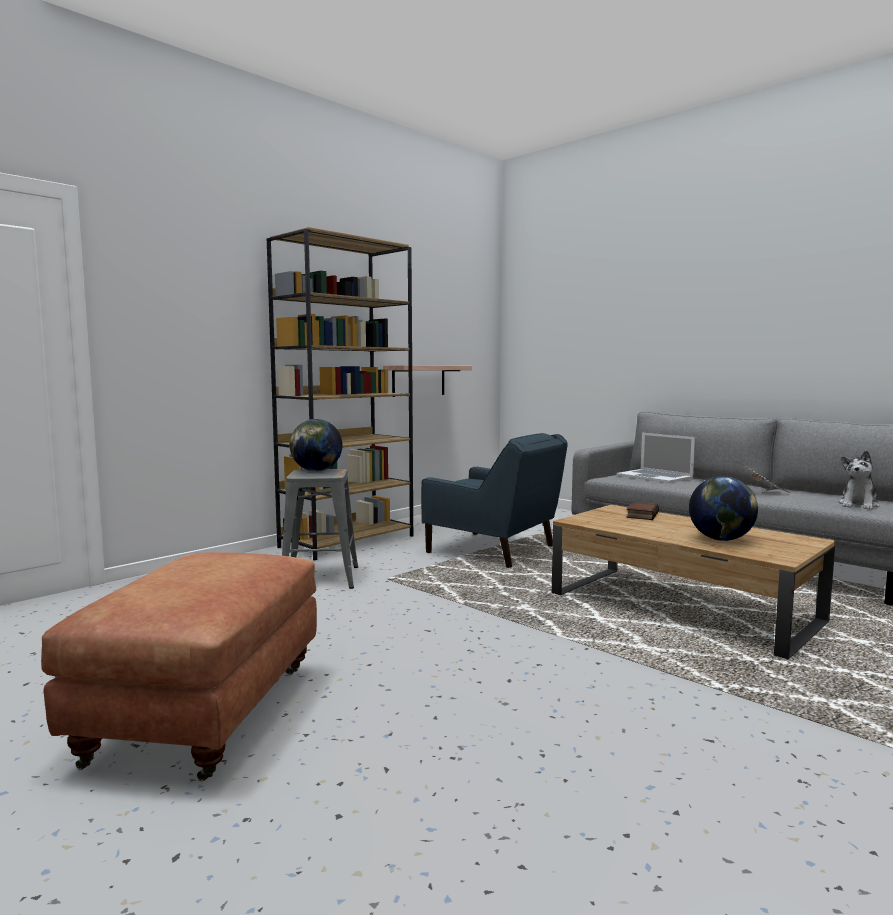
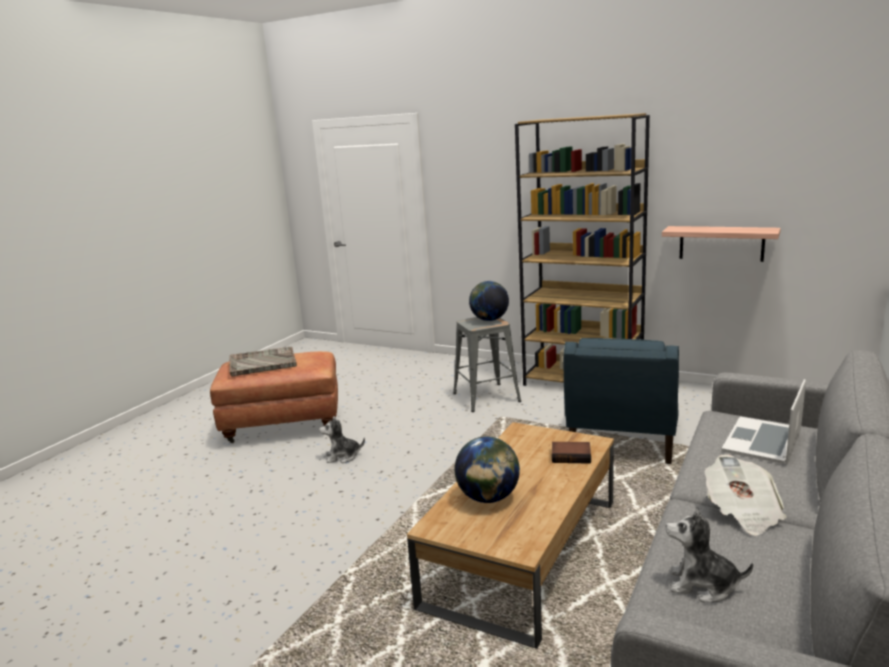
camera: 75 degrees right, 10 degrees up
none -> grey tray [229,347,297,377]
none -> plush toy [319,416,365,463]

